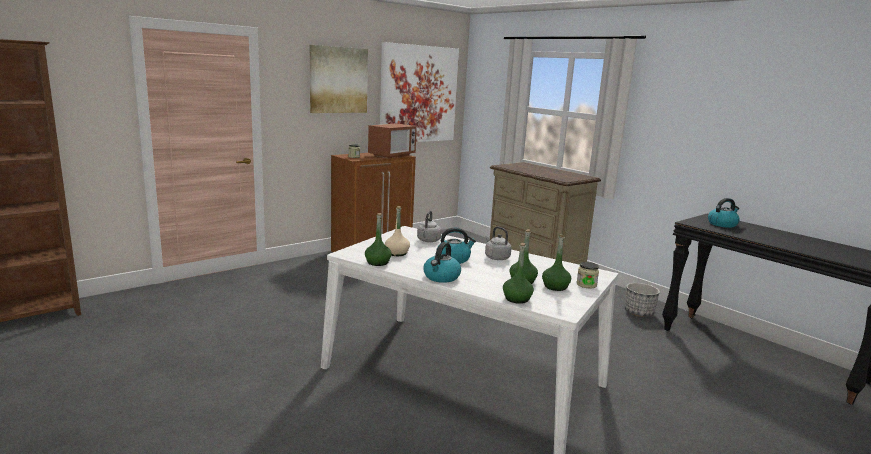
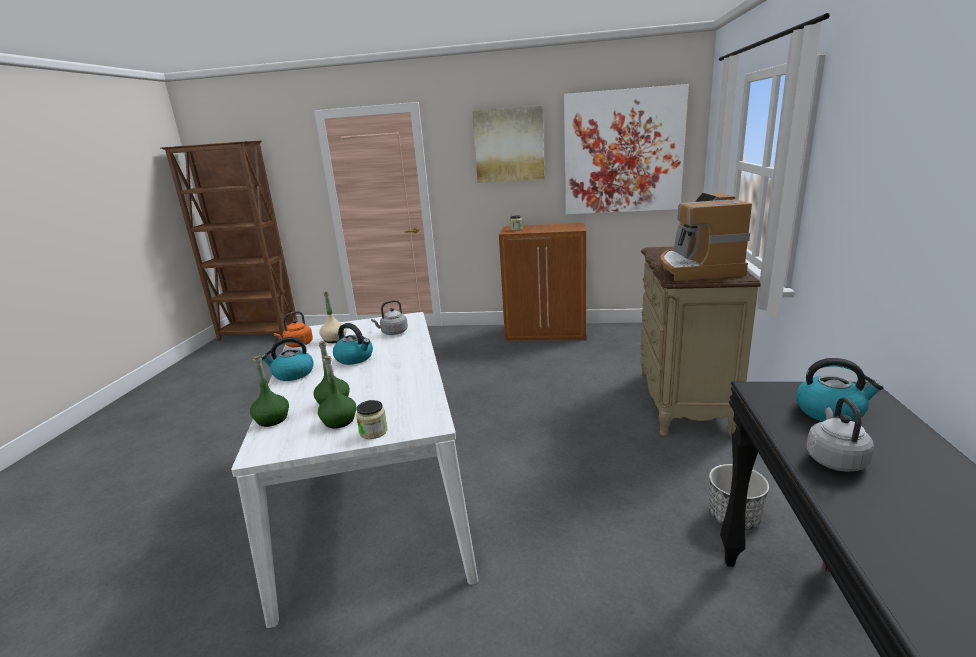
camera: 50 degrees right, 5 degrees up
green bottle [365,213,392,266] -> orange kettle [273,311,313,347]
microwave [368,123,417,158] -> none
grey kettle [485,226,511,260] -> grey kettle moved to [806,398,874,472]
none -> coffee machine [660,193,752,281]

